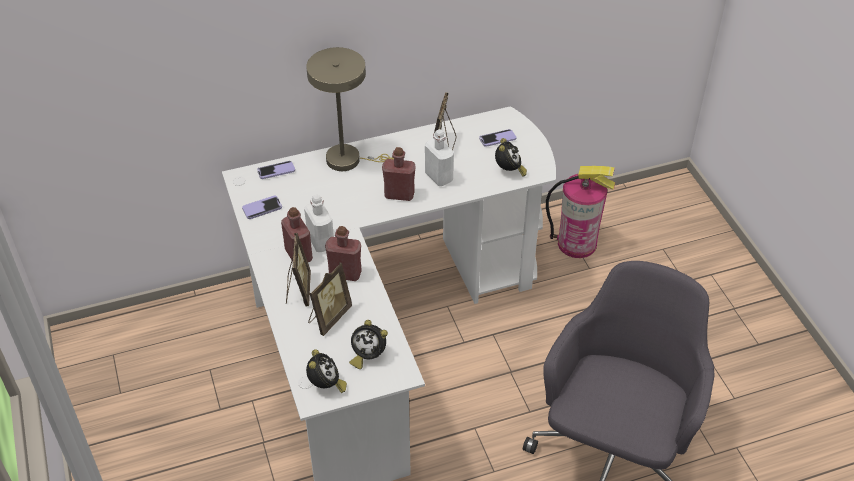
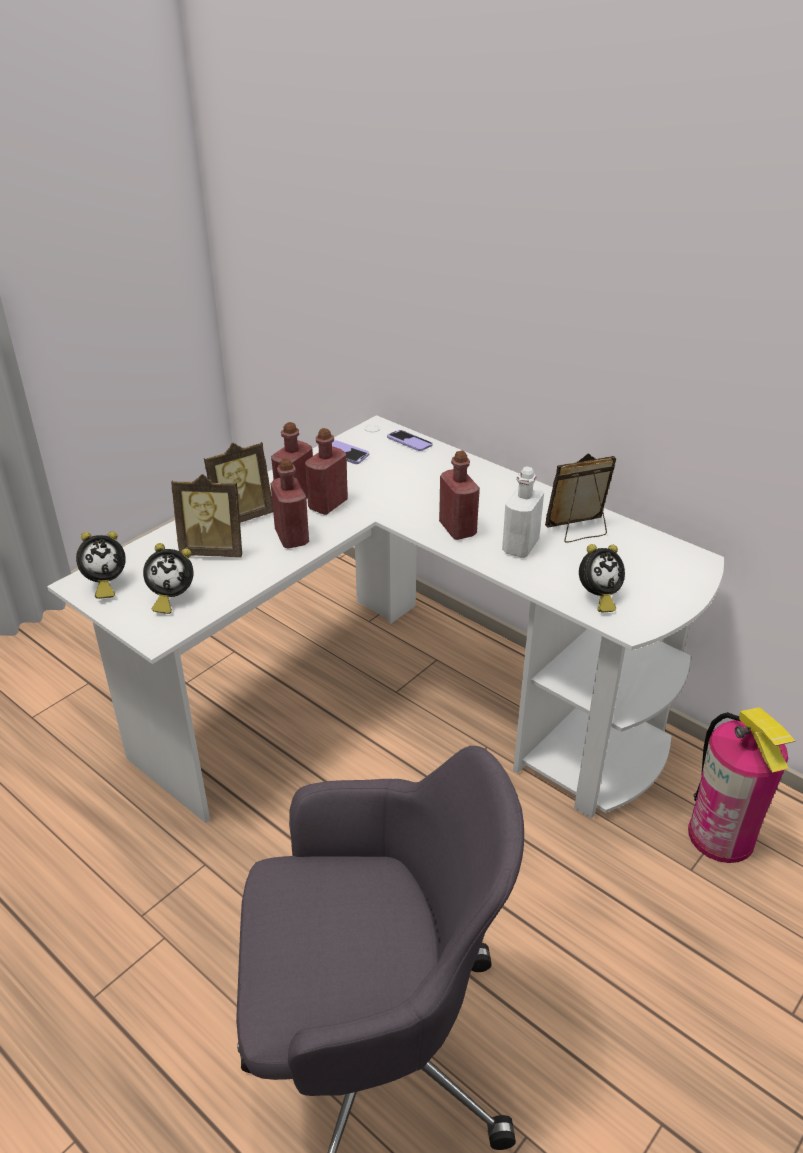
camera: 60 degrees right, 10 degrees down
white bottle [304,194,334,252] -> red bottle [305,428,348,515]
beige table lamp [306,47,394,171] -> none
alarm clock [349,320,388,369] -> alarm clock turned 90 degrees counterclockwise [143,543,194,614]
phone [479,129,516,147] -> none

